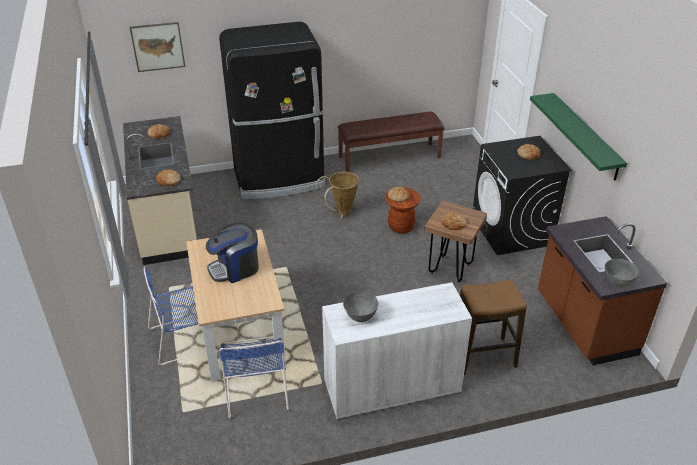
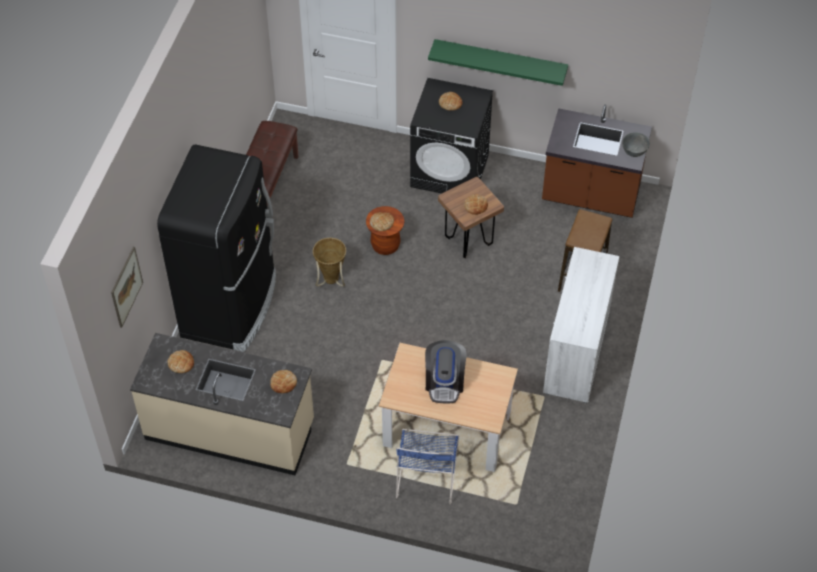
camera: 60 degrees left, 15 degrees up
blue chair [219,336,289,418] -> none
grey bowl [343,291,378,322] -> none

